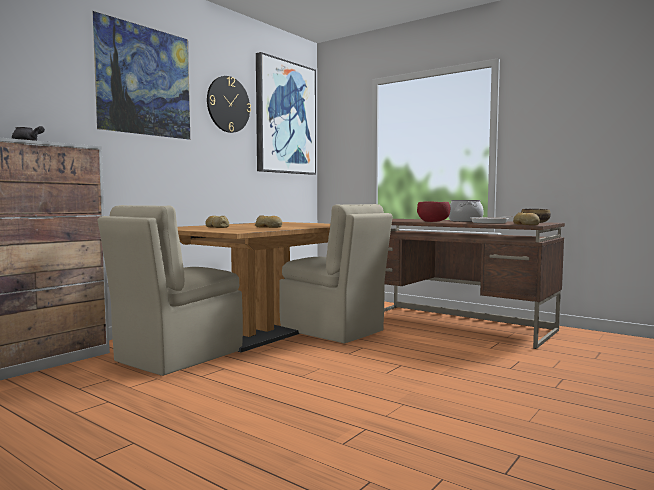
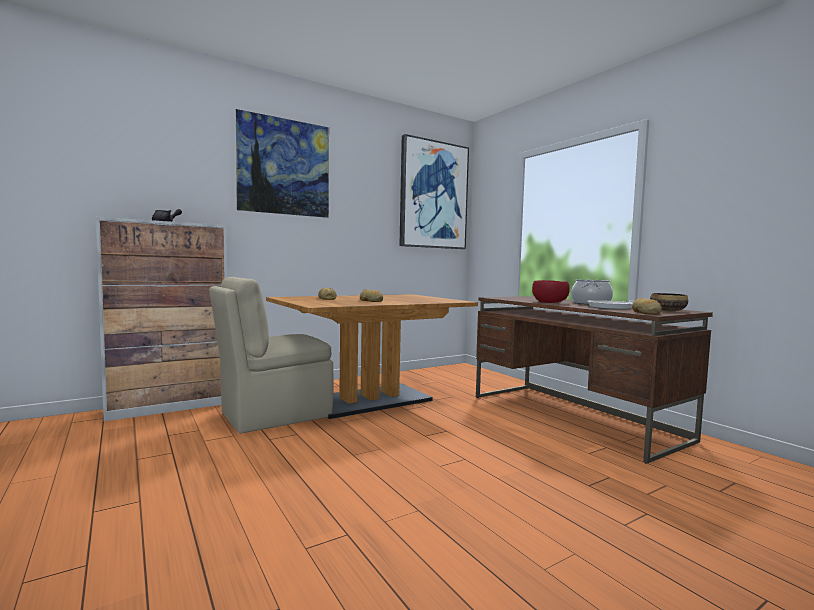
camera: 20 degrees right, 0 degrees up
wall clock [207,76,251,133] -> none
beige chair [279,204,393,344] -> none

